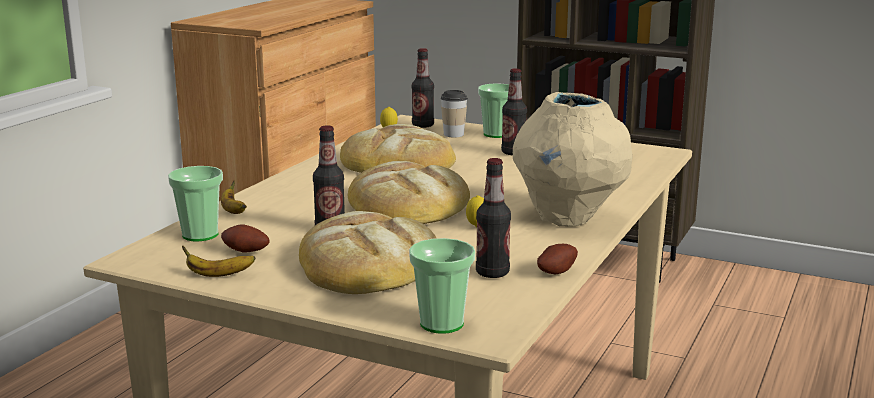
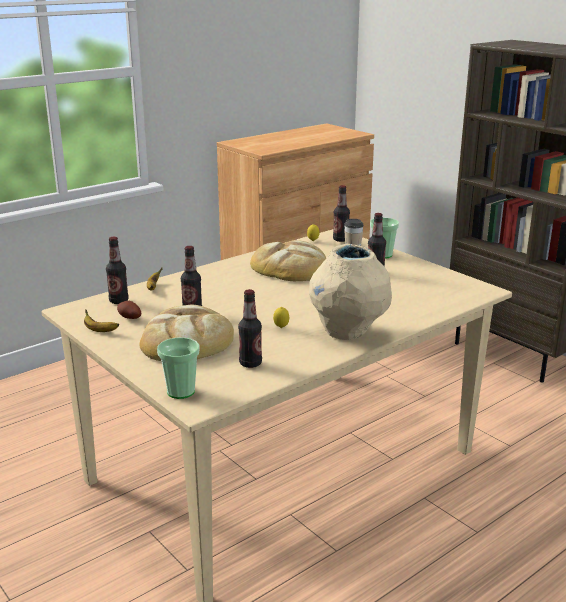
camera: 25 degrees right, 5 degrees up
cup [168,166,223,241] -> bottle [106,237,129,304]
bread [348,161,470,224] -> none
potato [537,244,578,274] -> none

